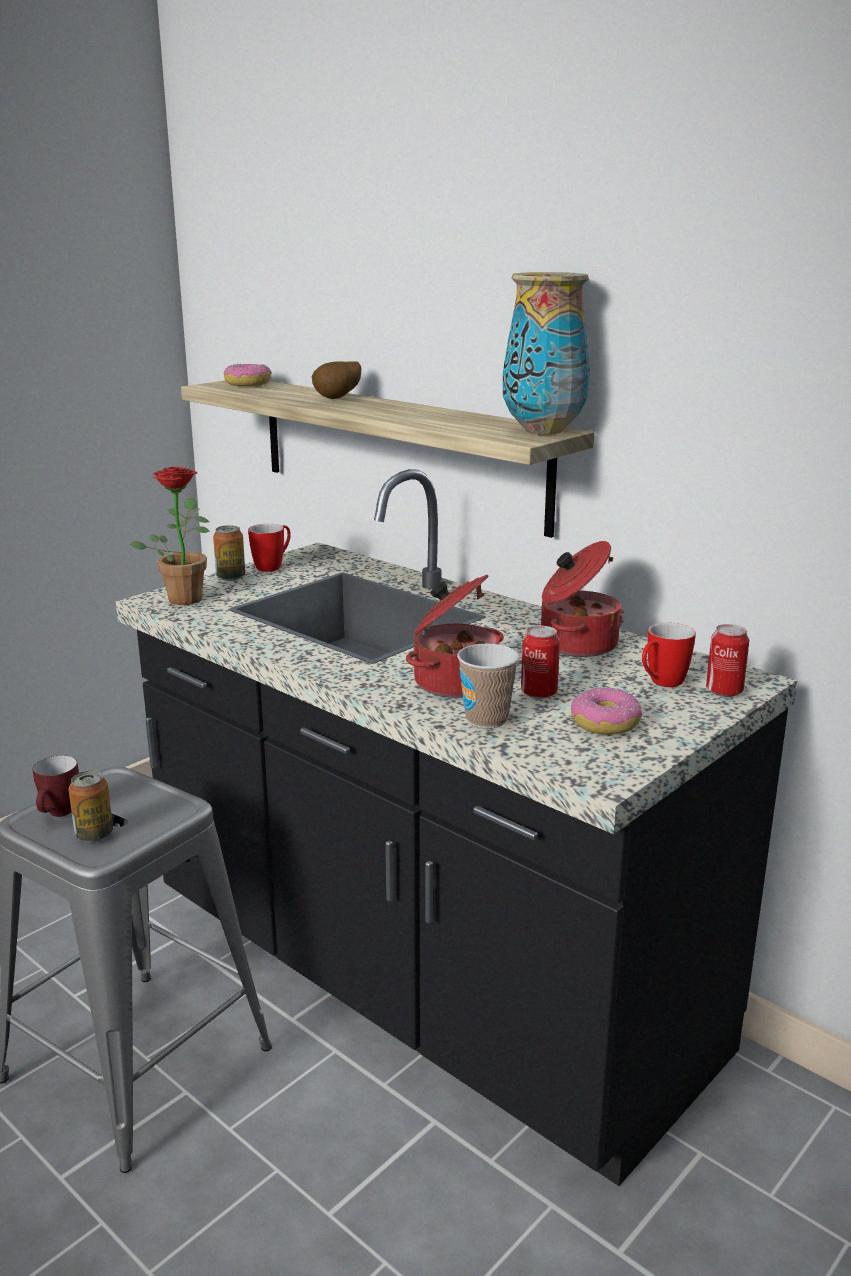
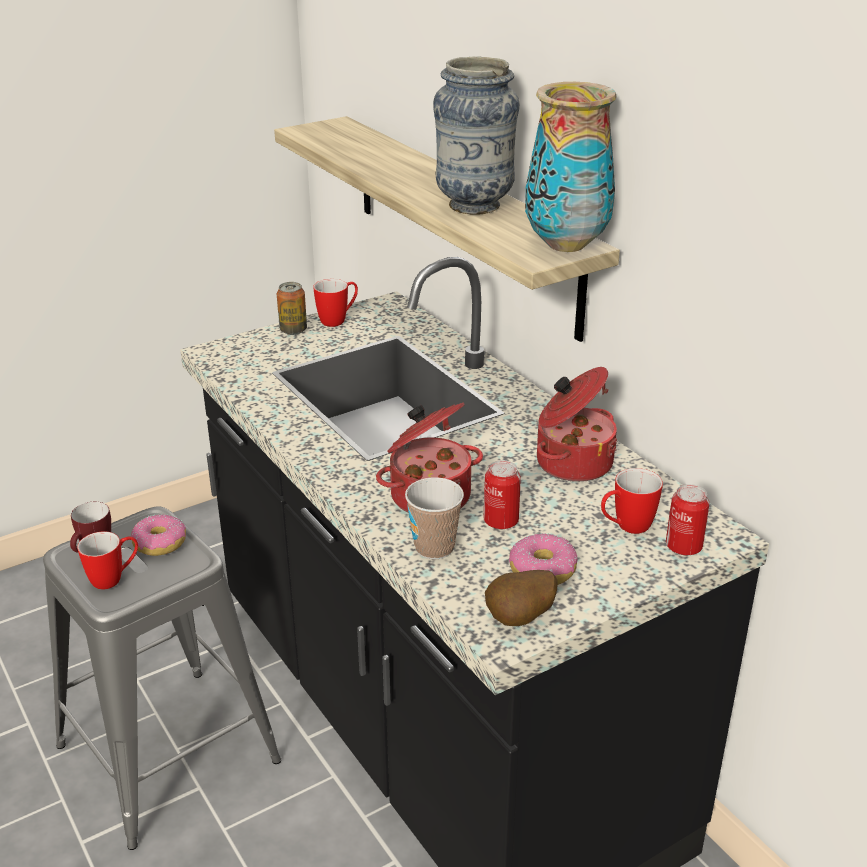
camera: 15 degrees right, 10 degrees up
can [68,770,113,842] -> mug [77,532,138,589]
potted plant [130,467,210,605] -> none
donut [224,363,272,386] -> donut moved to [131,514,186,556]
potato [312,361,361,399] -> potato moved to [485,570,558,626]
none -> vase [433,56,520,215]

